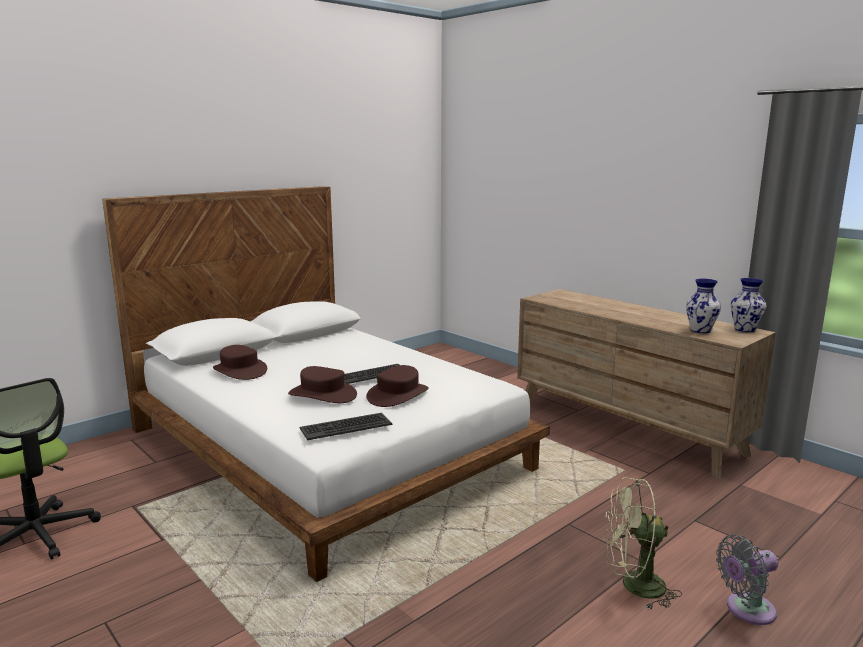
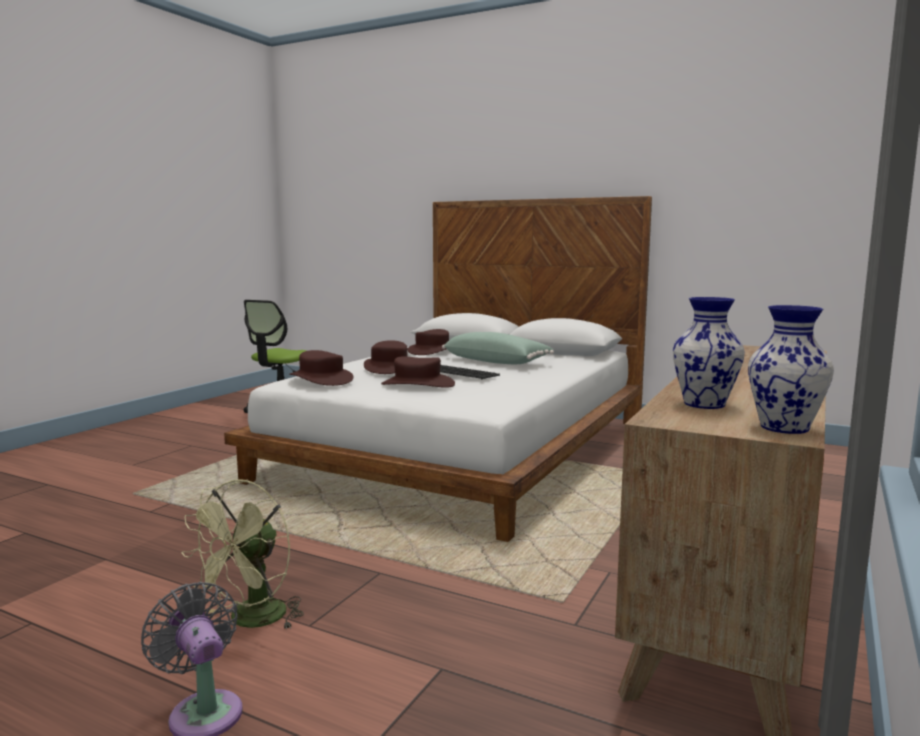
camera: 70 degrees right, 5 degrees down
keyboard [300,413,392,440] -> brown hat [289,350,354,386]
green fan [604,477,682,610] -> green fan turned 135 degrees counterclockwise [181,479,304,630]
none -> green pillow [442,332,554,364]

